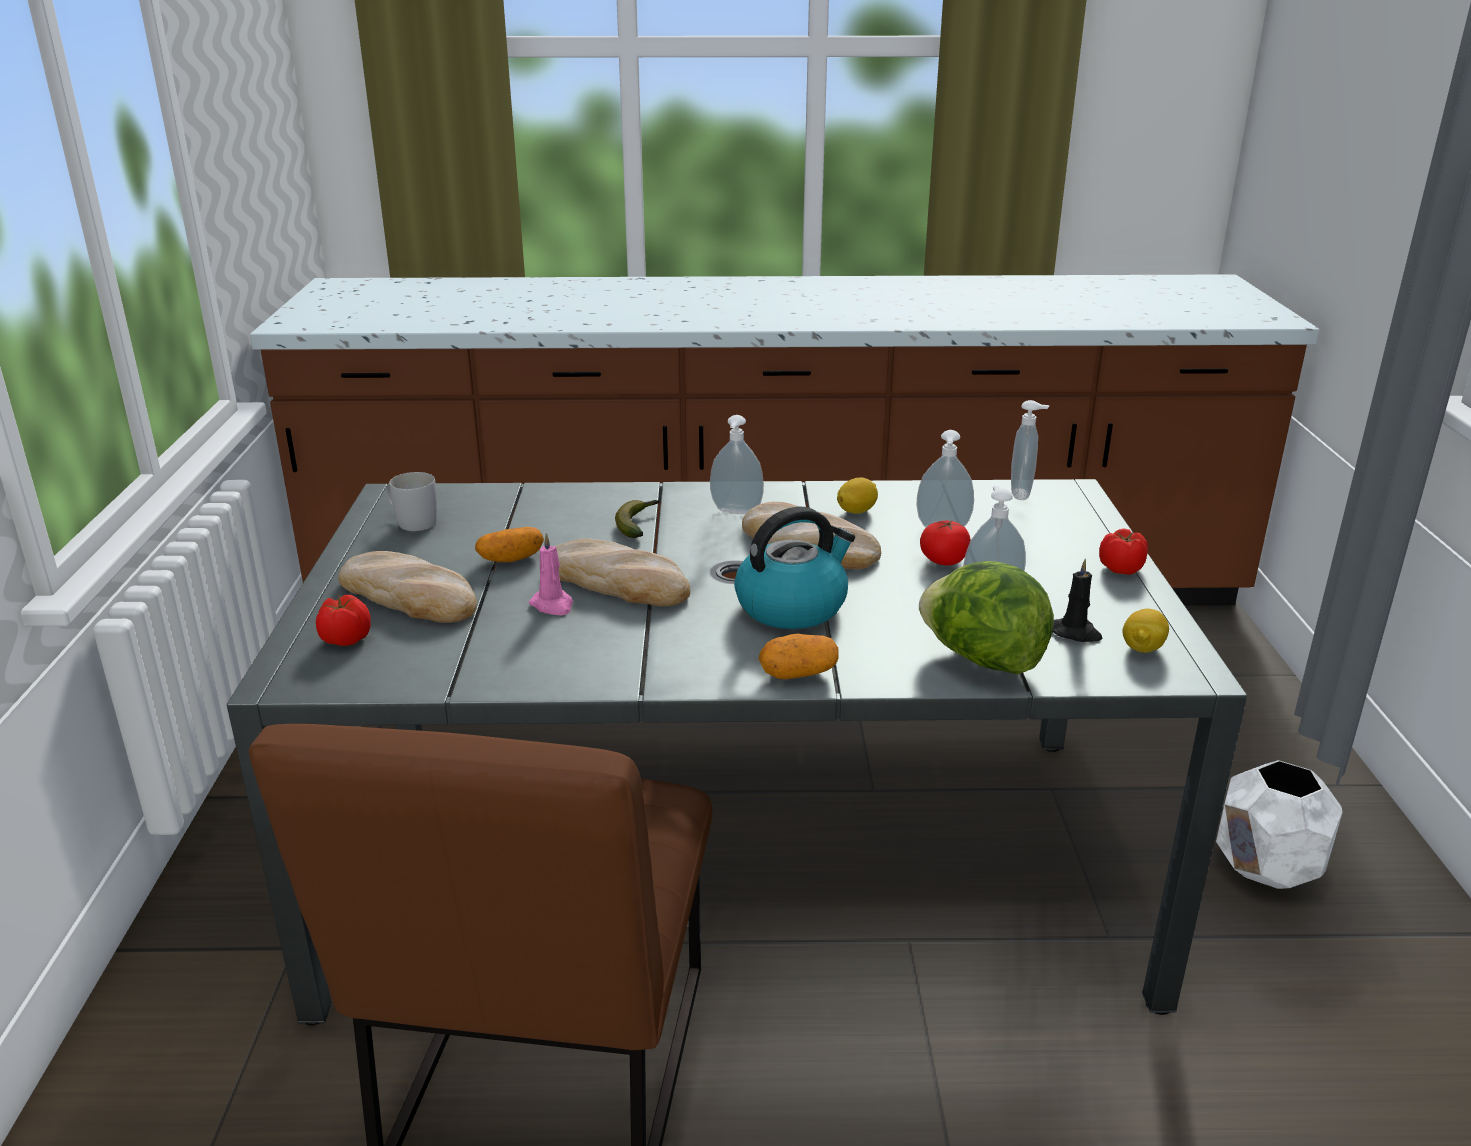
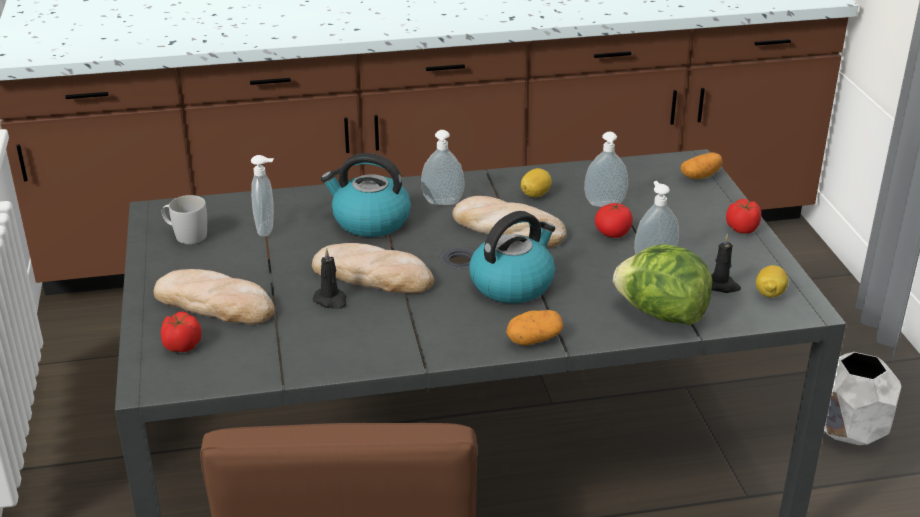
camera: 10 degrees left, 5 degrees up
potato [475,527,544,562] -> potato moved to [680,153,723,179]
pink candle [529,533,573,615] -> black candle [312,248,346,309]
banana [615,500,659,538] -> kettle [321,153,411,237]
soap dispenser [1011,400,1049,500] -> soap dispenser moved to [251,155,274,237]

